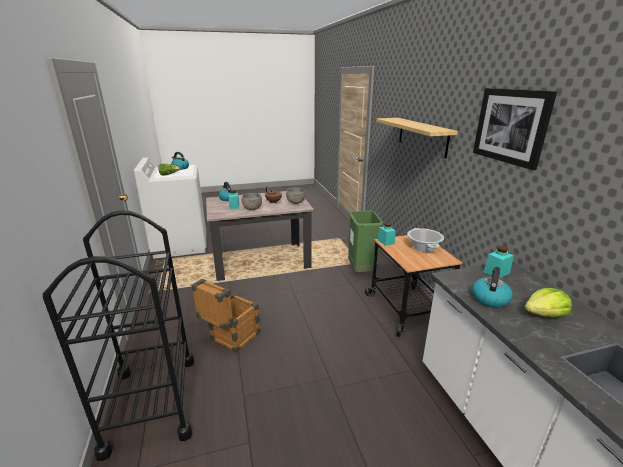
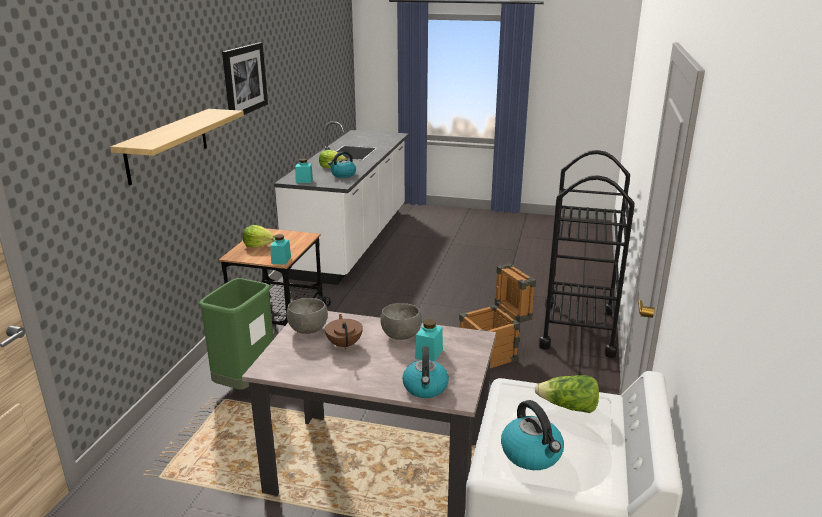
camera: 150 degrees left, 0 degrees up
cooking pot [407,228,444,252] -> lettuce [243,225,275,248]

